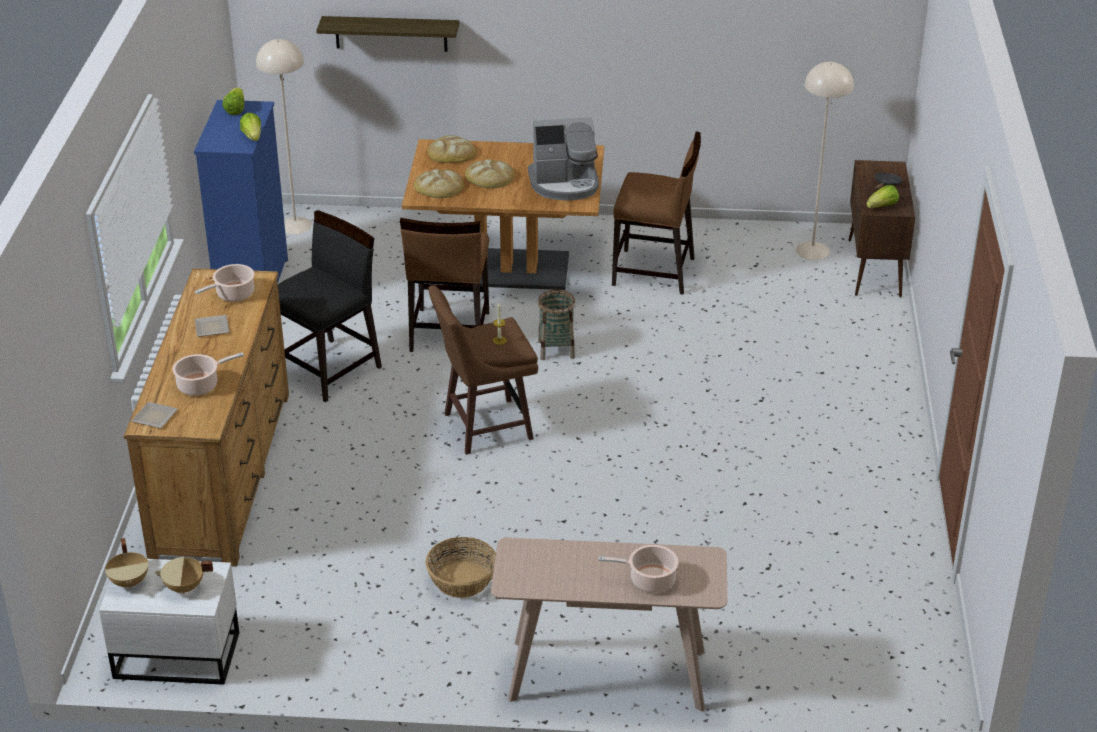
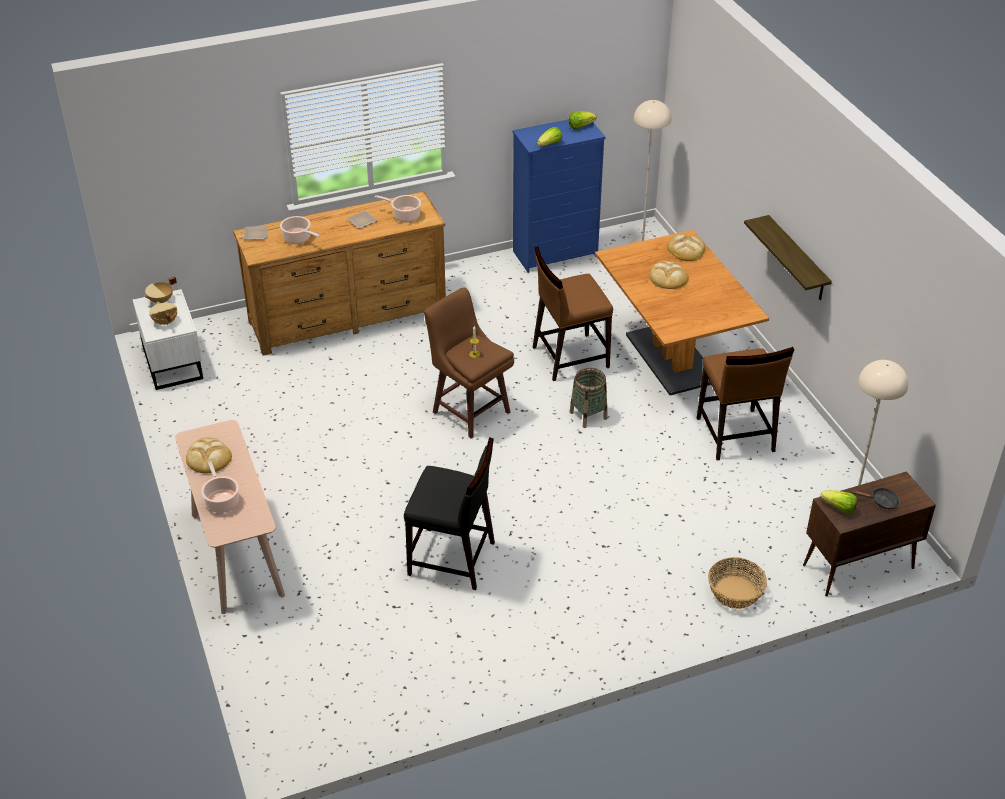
camera: 65 degrees right, 5 degrees up
black chair [278,210,382,402] -> black chair moved to [404,437,495,590]
shelf [316,16,459,52] -> shelf moved to [744,215,832,300]
bread [414,169,464,198] -> bread moved to [186,438,232,473]
basket [425,537,496,598] -> basket moved to [708,557,767,609]
coffee machine [528,117,599,201] -> none

